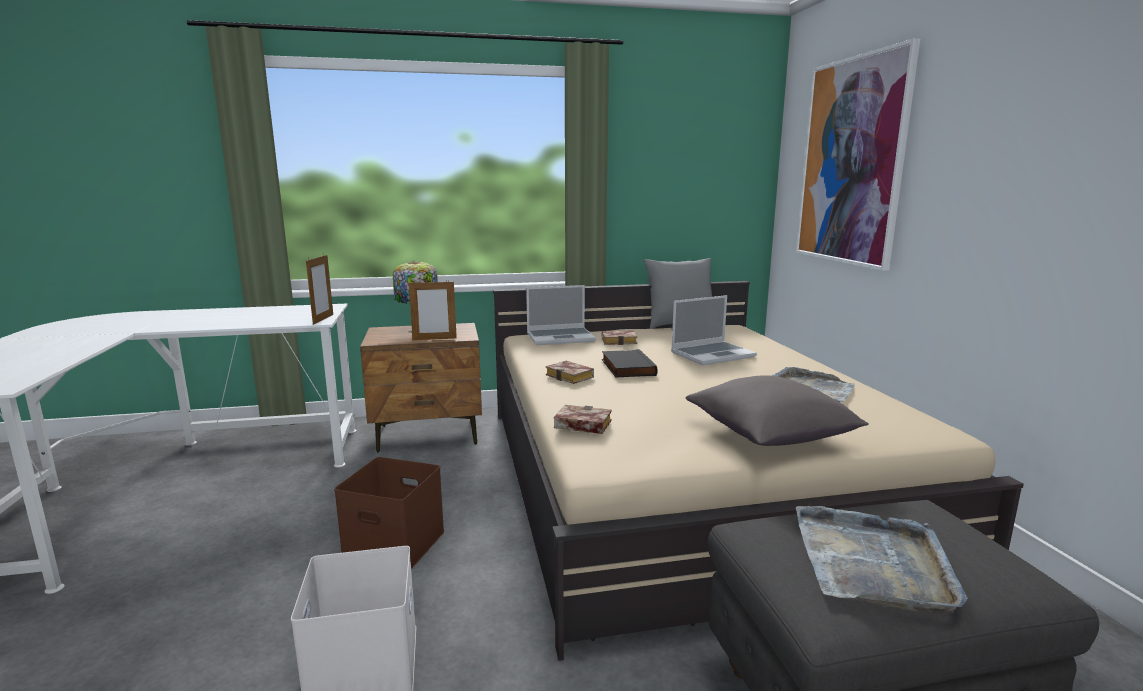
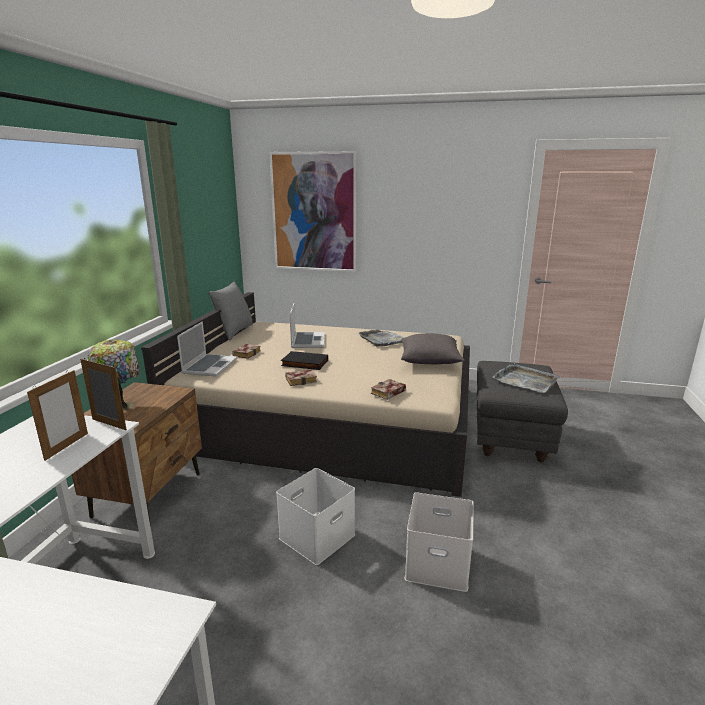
camera: 65 degrees left, 5 degrees up
brown storage box [334,457,445,569] -> white storage box [276,468,355,565]
picture frame [409,281,457,340] -> picture frame moved to [27,370,88,461]

